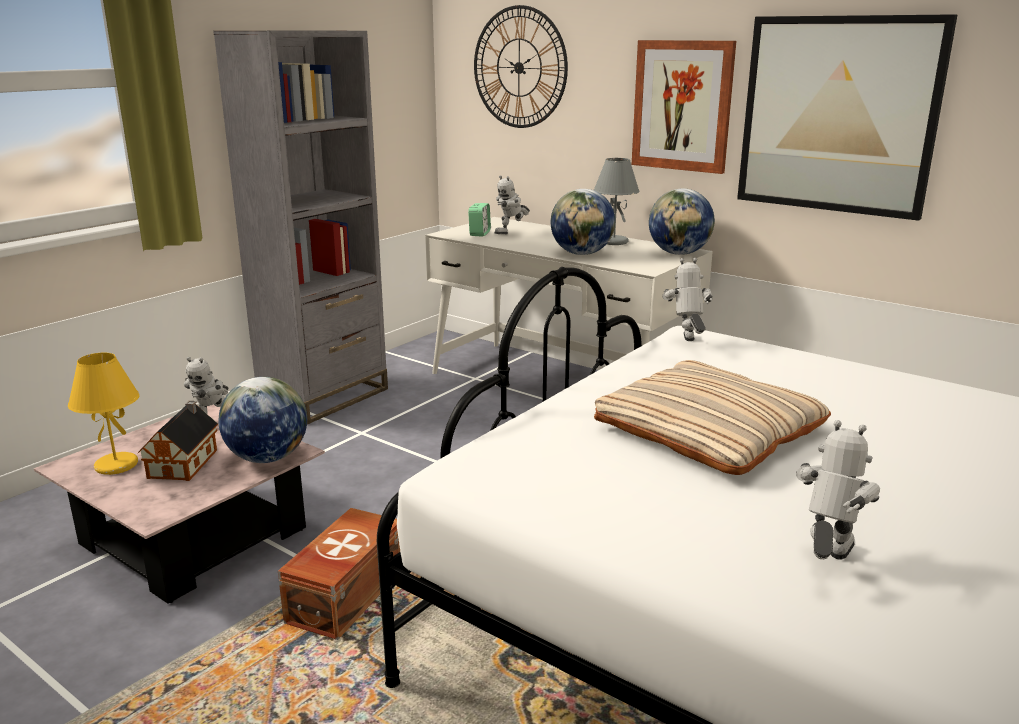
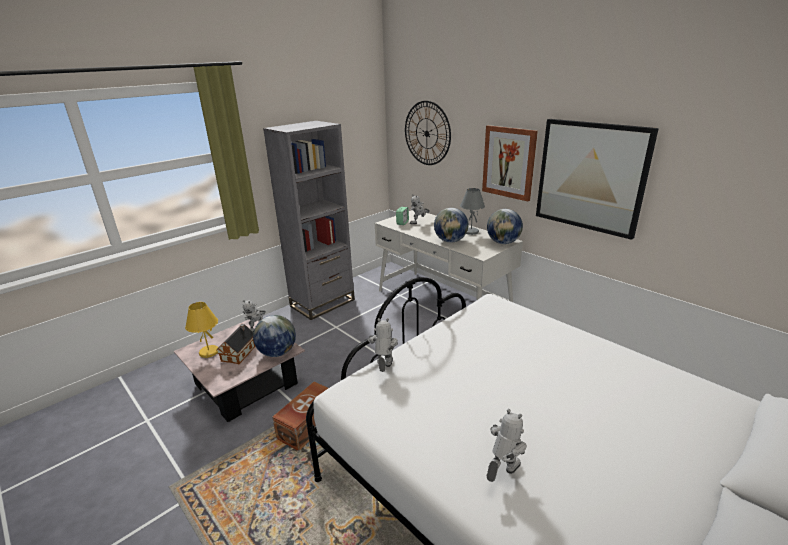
camera: 10 degrees right, 5 degrees up
beige pillow [594,360,831,475] -> none
toy robot [662,258,713,341] -> toy robot moved to [368,318,398,372]

